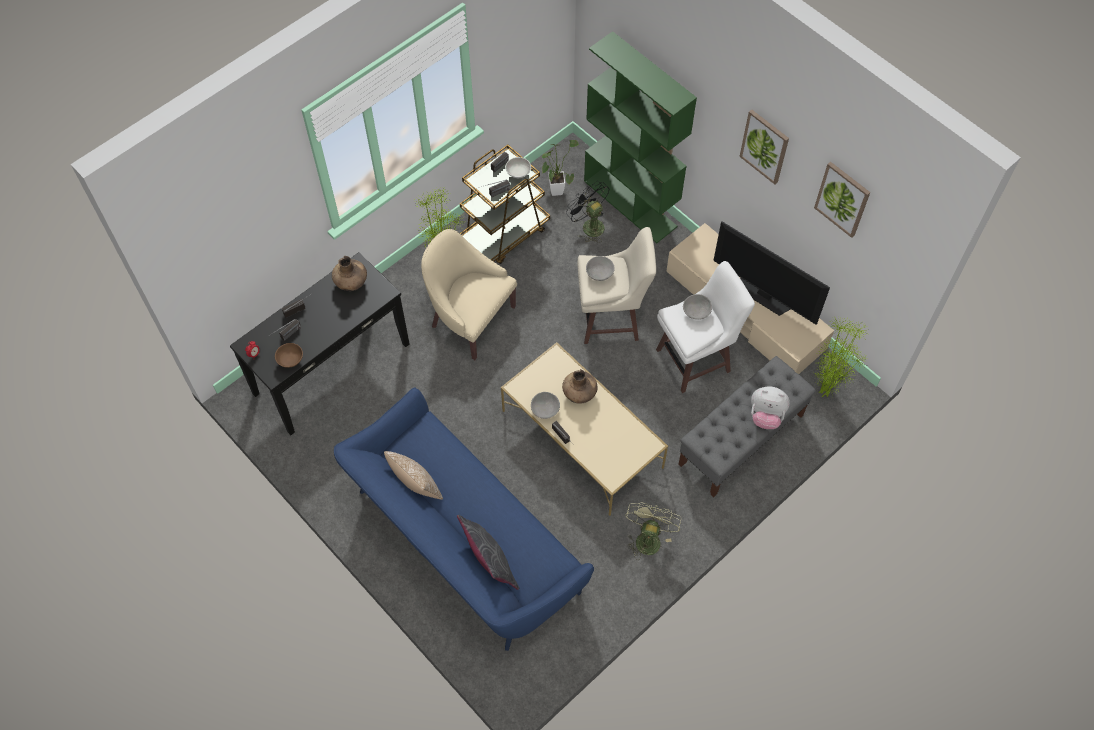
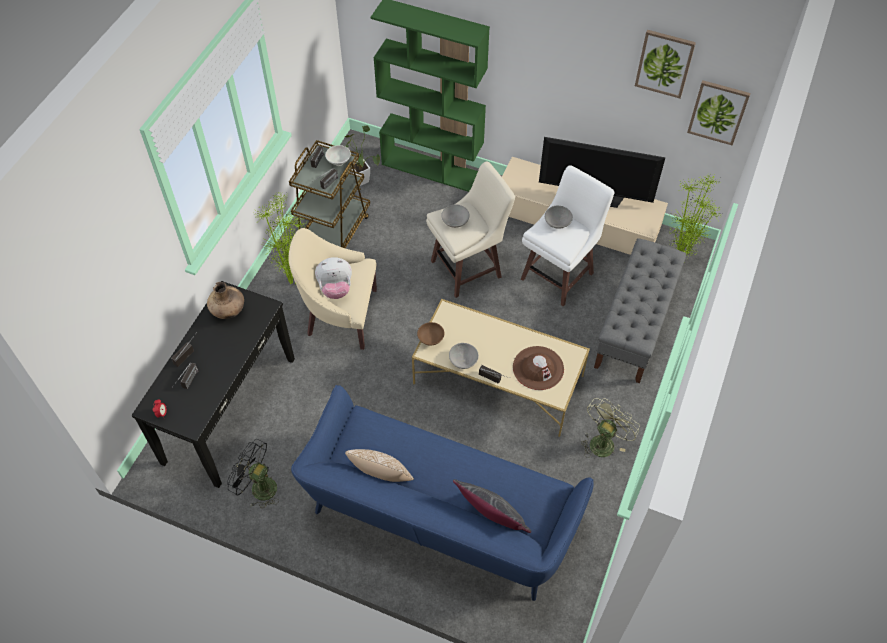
camera: 25 degrees left, 5 degrees down
brown bowl [275,343,303,368] -> brown bowl moved to [417,322,444,346]
brown vase [562,369,598,404] -> none
black fan [566,181,610,243] -> black fan moved to [227,439,279,509]
green fan [625,502,681,560] -> green fan turned 45 degrees clockwise [581,398,640,458]
picture [739,110,789,184] -> picture moved to [687,80,751,145]
plush toy [751,387,790,429] -> plush toy moved to [315,257,352,299]
none -> brown hat [513,346,564,390]

